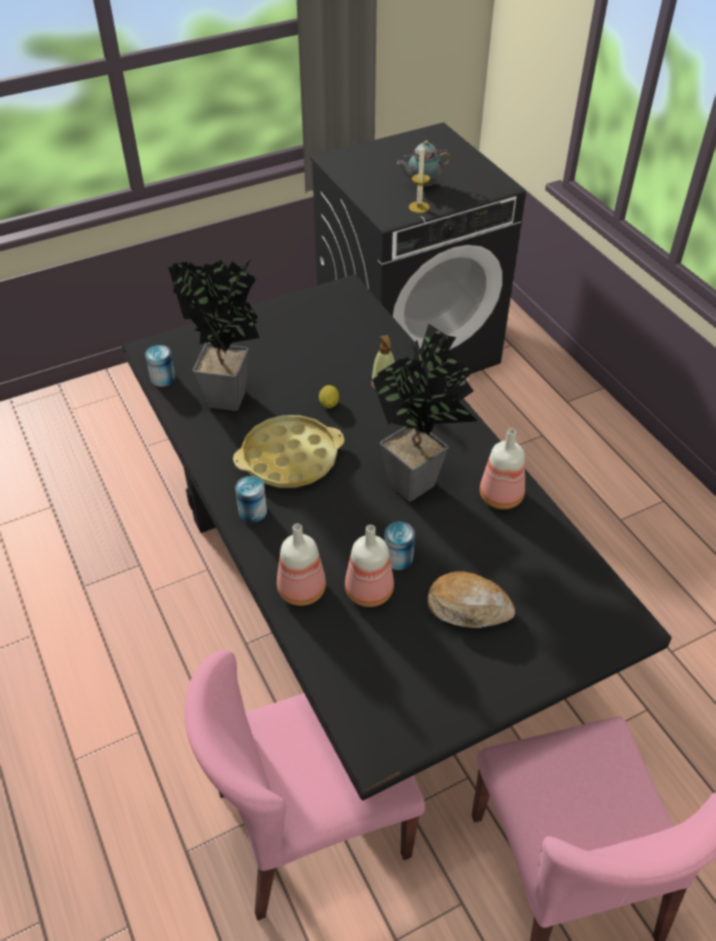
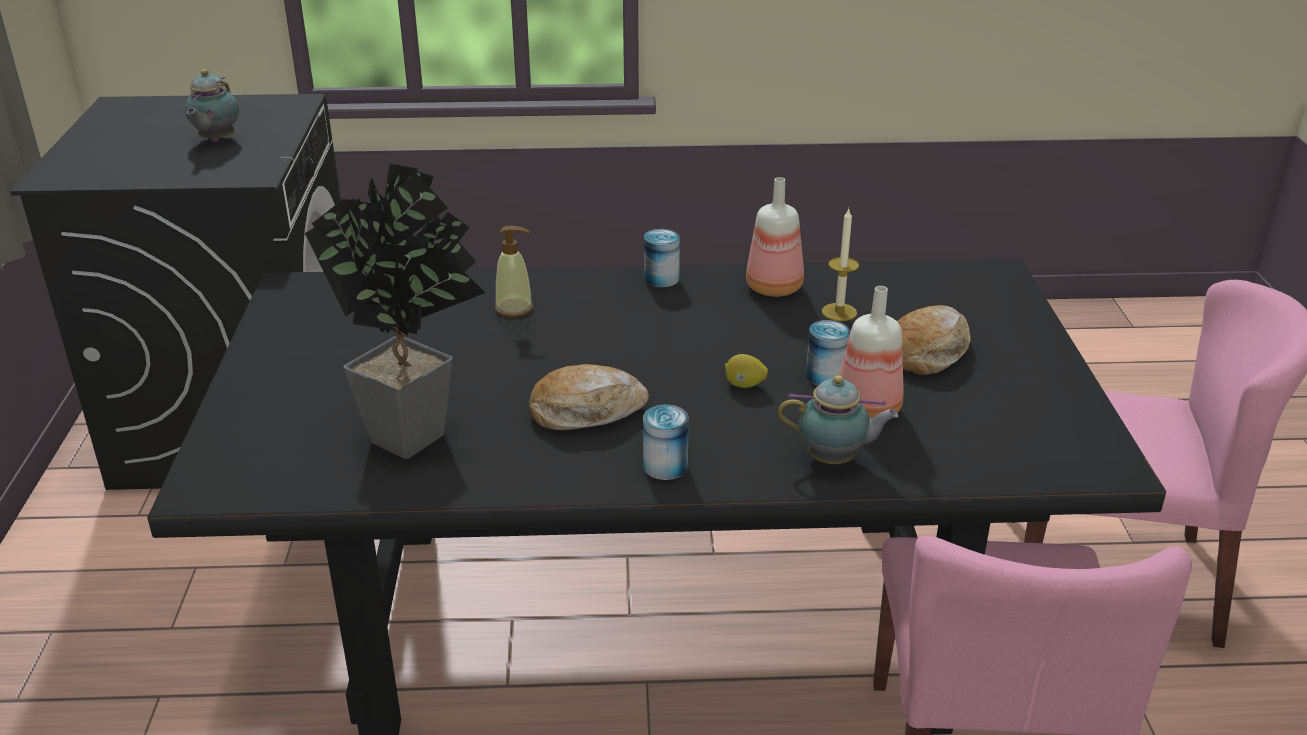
camera: 65 degrees left, 15 degrees down
can [145,345,175,387] -> can moved to [644,229,680,287]
yellow tray [233,415,344,488] -> bread [529,364,649,430]
bottle [277,524,326,606] -> teapot [778,375,898,464]
lemon [319,385,339,408] -> lemon moved to [725,354,768,388]
potted plant [372,324,477,502] -> none
candle [409,145,430,213] -> candle moved to [822,209,859,321]

